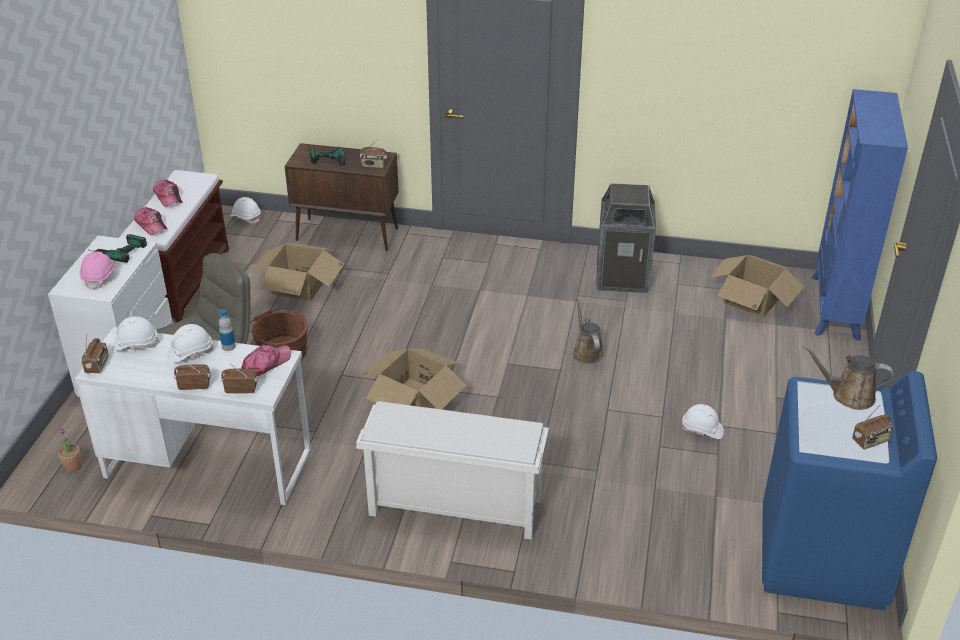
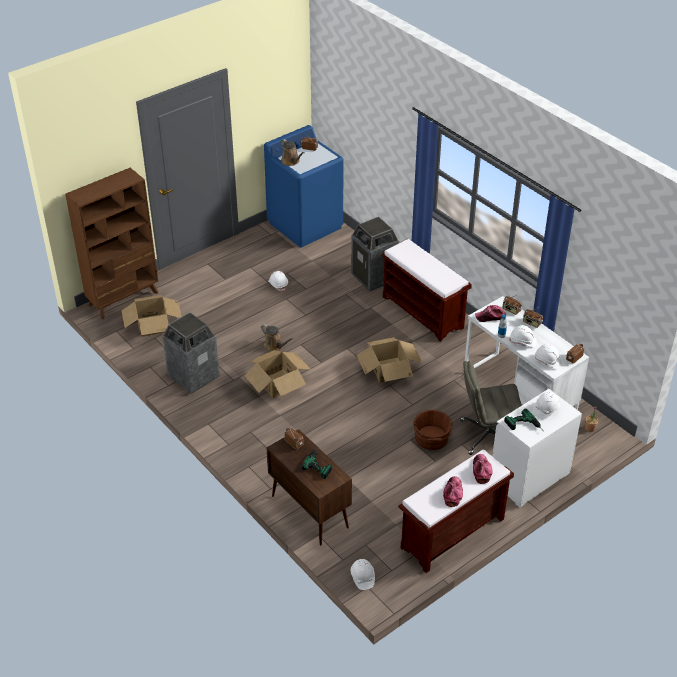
camera: 140 degrees left, 5 degrees up
pink hard hat [79,251,117,290] -> white hard hat [533,392,560,419]
cardboard box [250,243,344,301] -> cardboard box moved to [244,350,311,398]
white shoe rack [356,401,549,540] -> brown bench [381,239,472,342]
brown watering can [573,297,604,364] -> brown watering can turned 75 degrees counterclockwise [261,324,293,352]
blue bookcase [812,89,908,341] -> brown bookcase [65,168,158,319]
none -> trash can [351,217,399,291]

